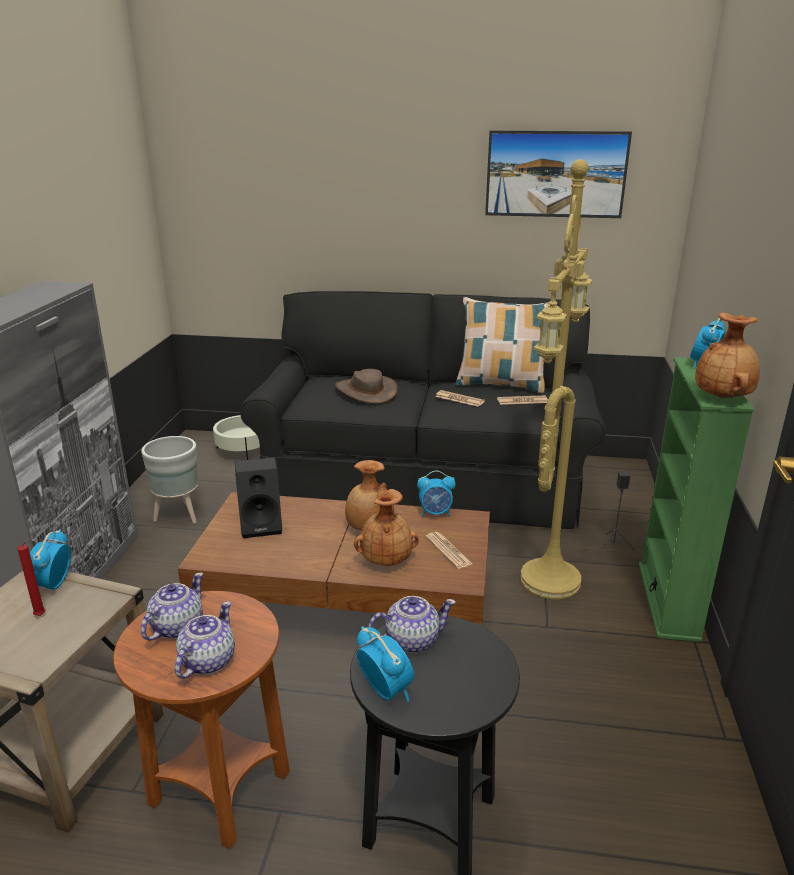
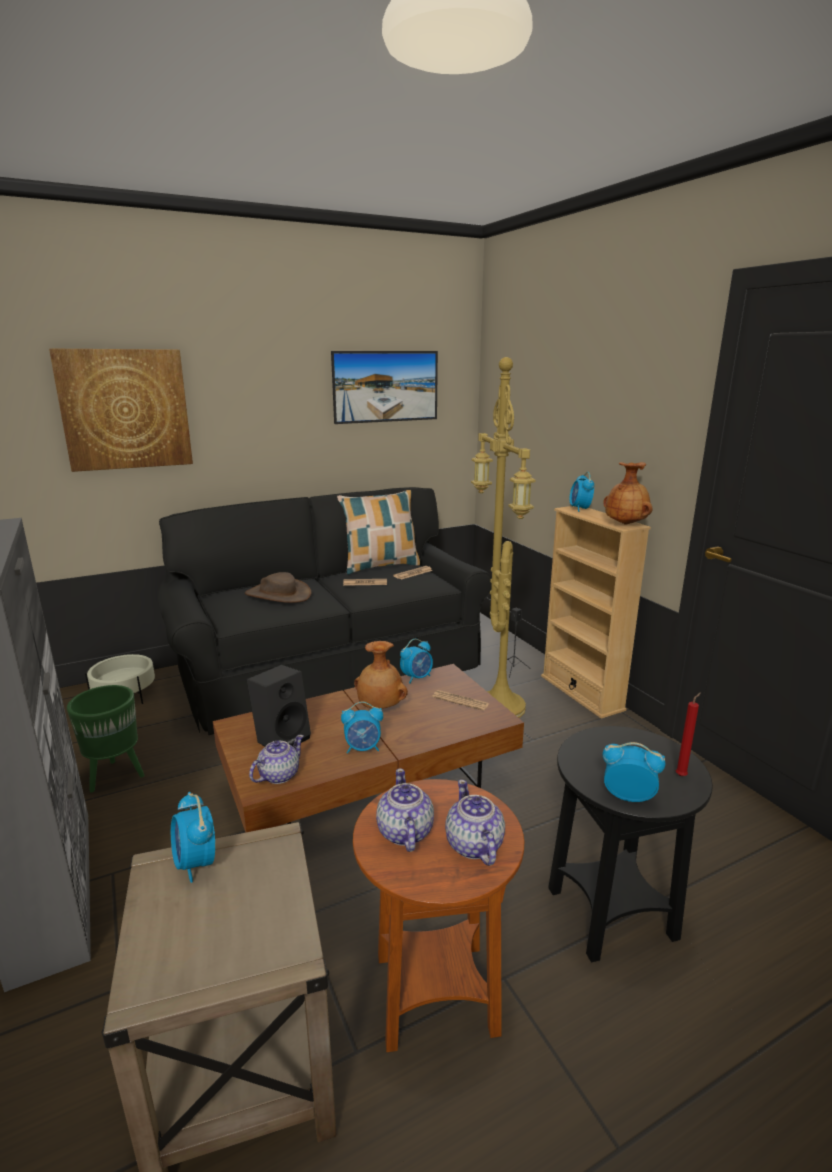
camera: 35 degrees left, 5 degrees down
red candle [17,539,45,616] -> red candle moved to [675,692,701,776]
grey planter [141,436,198,523] -> green planter [67,685,145,793]
brown vase [354,489,419,566] -> none
teapot [368,596,456,653] -> teapot moved to [249,735,304,784]
green bookcase [639,357,754,642] -> beige bookcase [541,506,651,719]
none -> picture [49,348,193,472]
none -> alarm clock [341,702,383,754]

